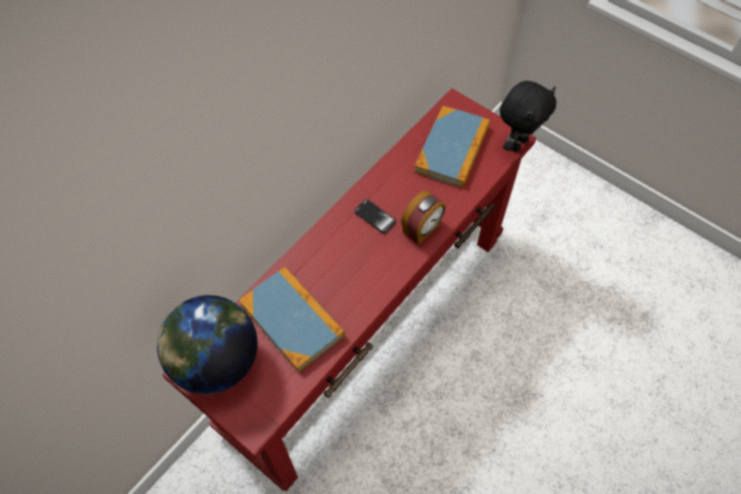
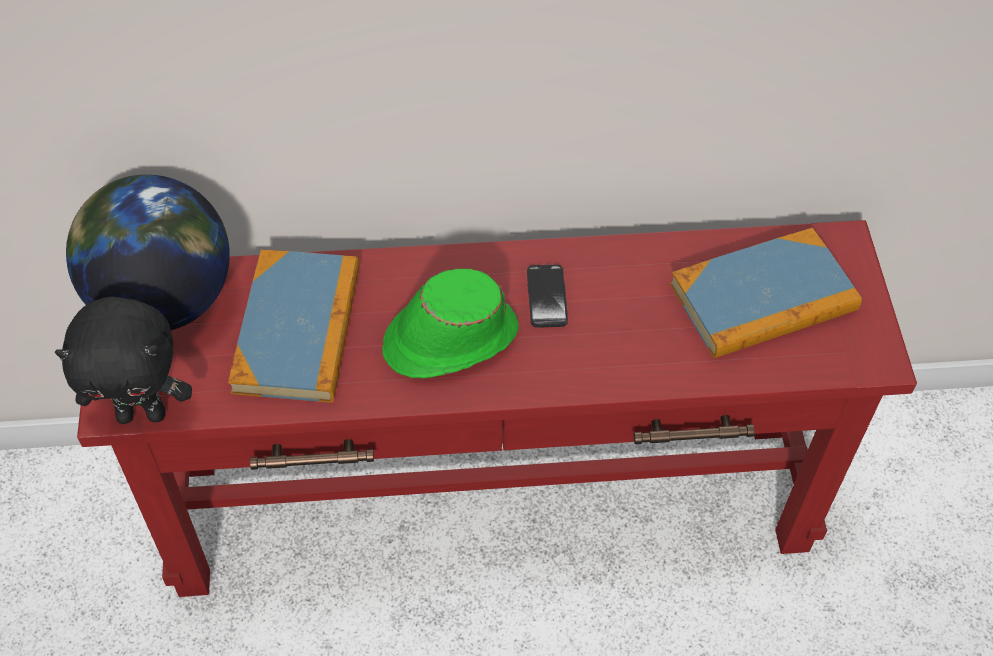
camera: 45 degrees right, 5 degrees down
alarm clock [401,190,446,245] -> none
black plush toy [500,81,557,152] -> black plush toy moved to [55,296,192,424]
none -> green hat [382,269,519,378]

